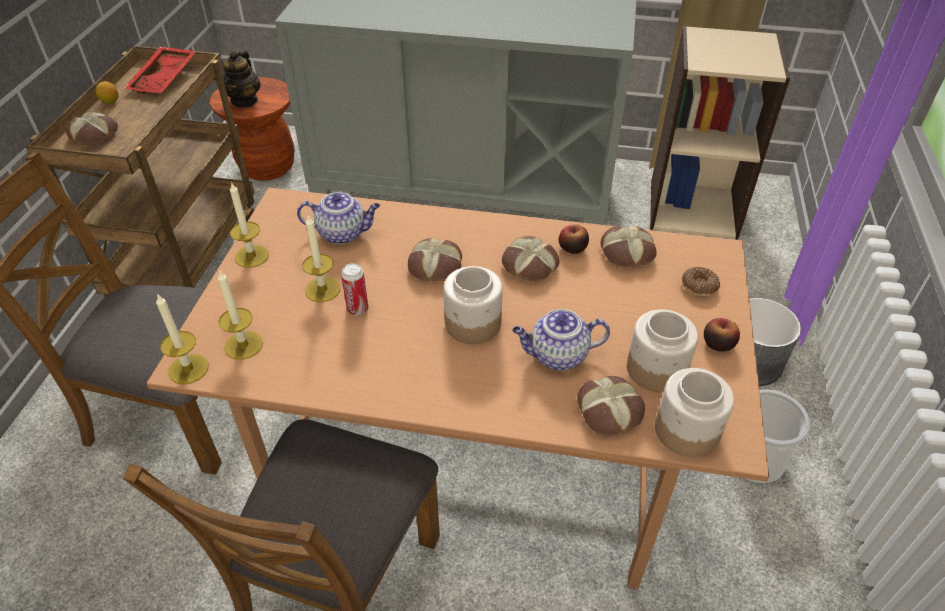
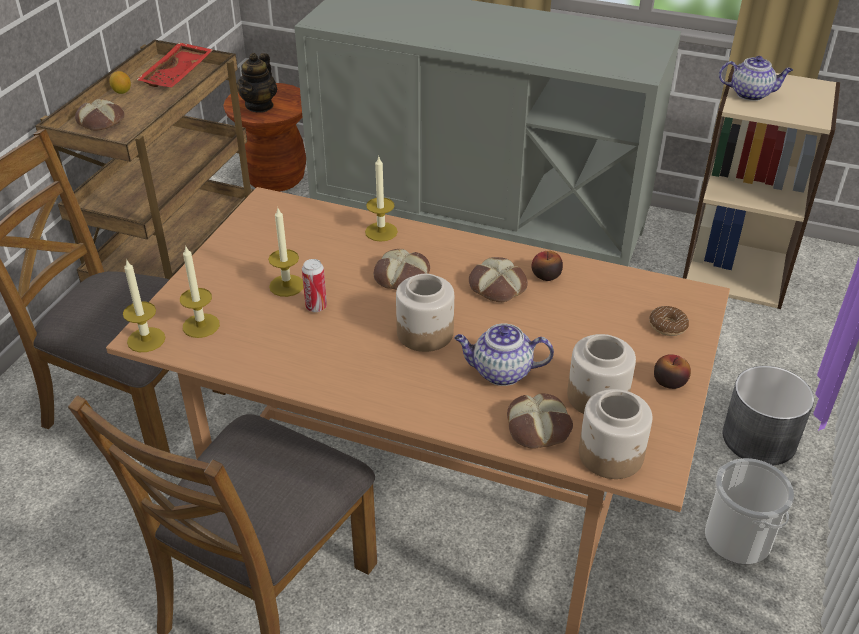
camera: 10 degrees right, 5 degrees down
candle [230,182,269,268] -> candle moved to [365,157,398,242]
teapot [297,192,380,244] -> teapot moved to [719,56,793,101]
bread [600,225,656,267] -> none

